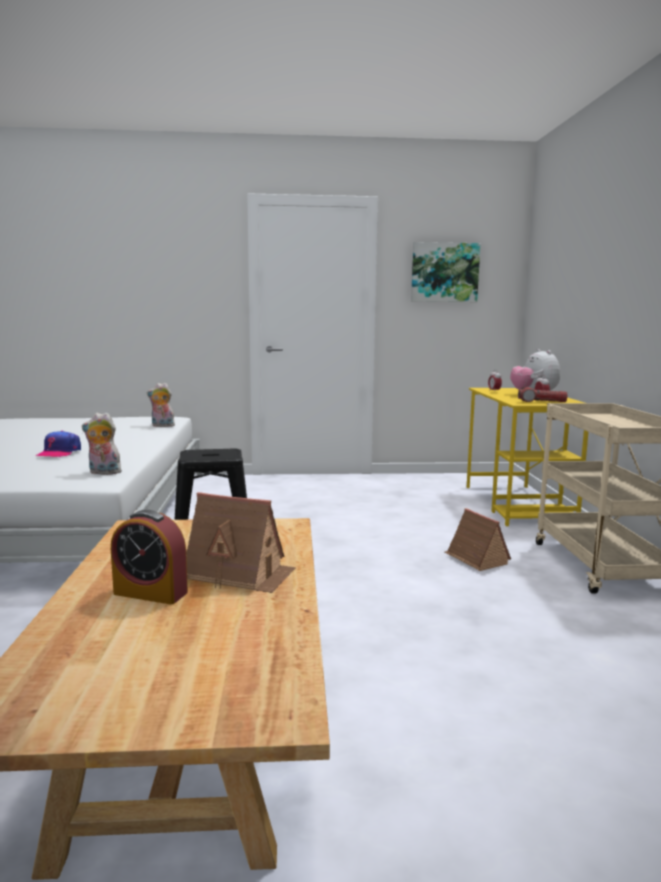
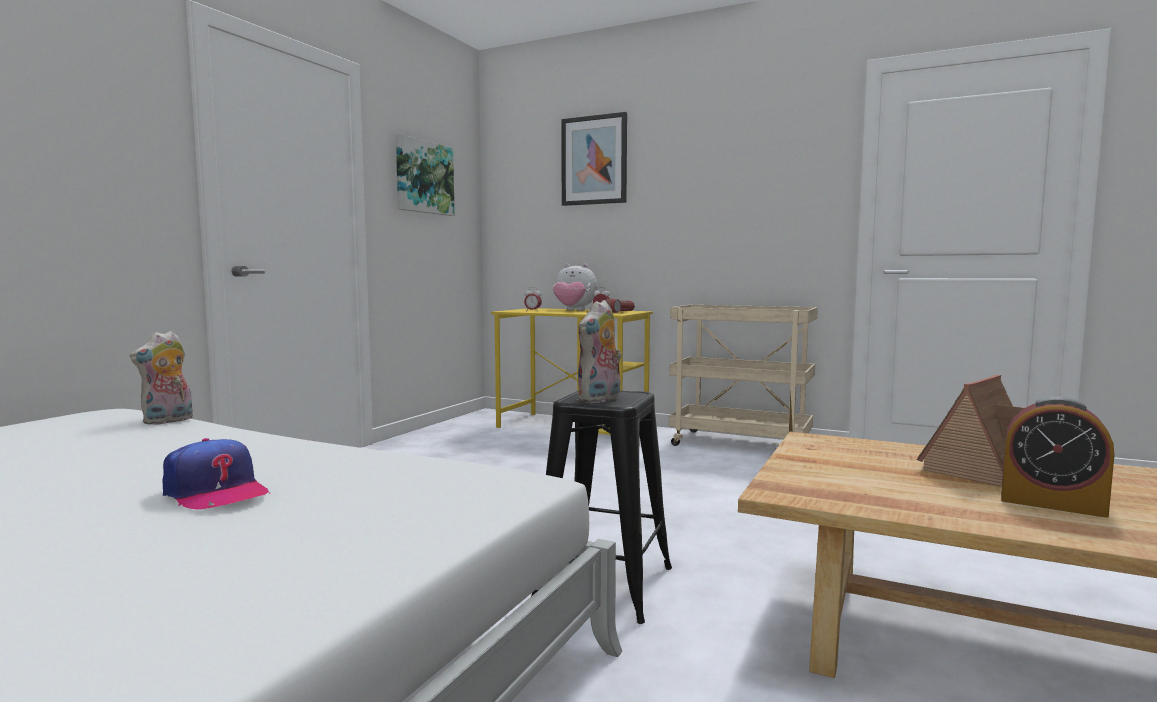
camera: 60 degrees left, 5 degrees down
plush toy [82,413,122,475] -> plush toy moved to [577,300,622,403]
alarm clock [111,510,188,605] -> alarm clock turned 75 degrees clockwise [1001,397,1114,518]
toy house [445,508,511,571] -> none
none -> picture [561,112,627,206]

